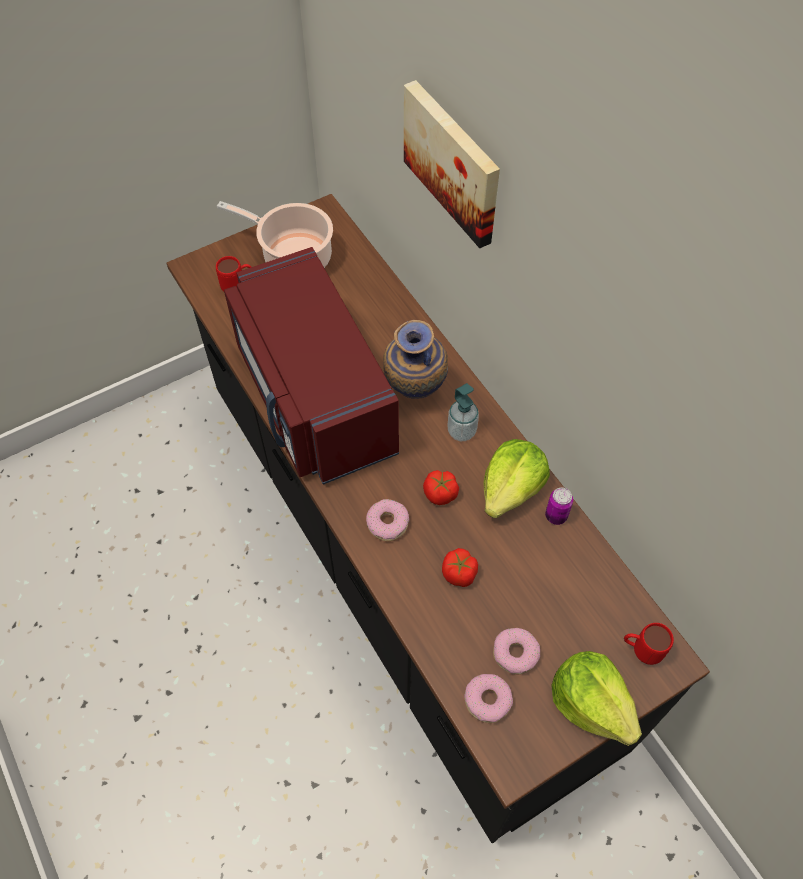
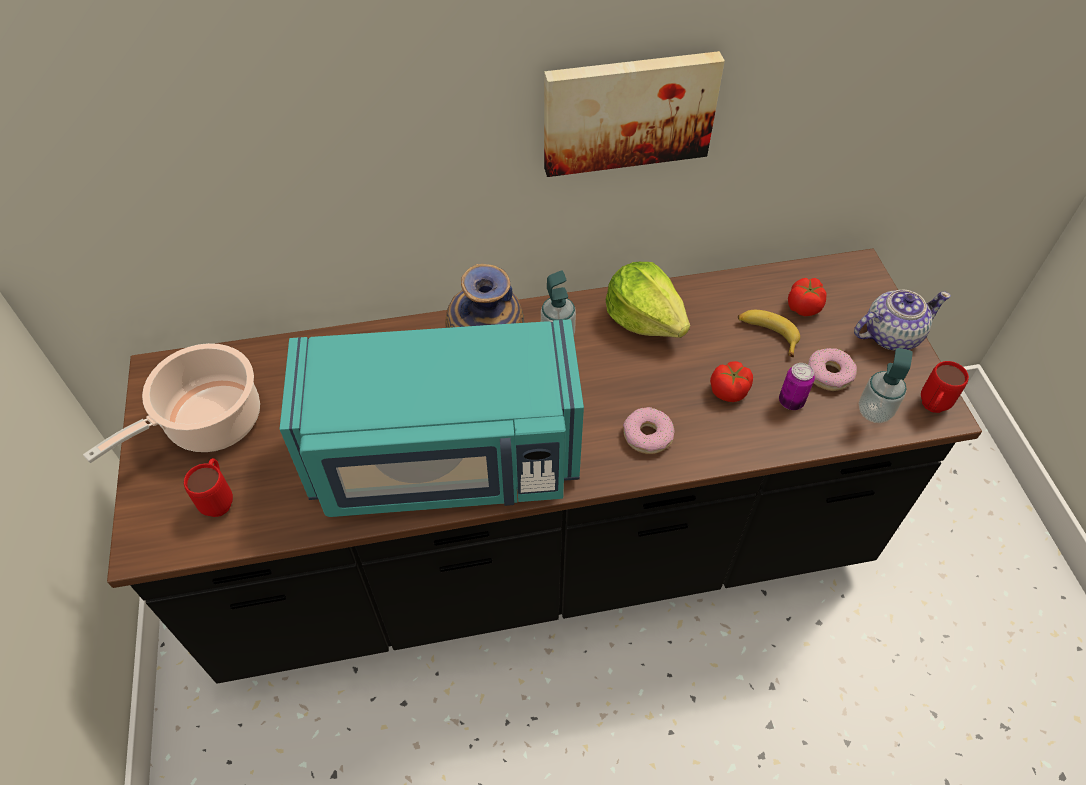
camera: 70 degrees left, 5 degrees down
red microwave [224,247,399,484] -> turquoise microwave [280,319,584,517]
picture [404,80,500,248] -> picture moved to [544,51,725,177]
tomato [423,470,459,505] -> tomato moved to [788,278,826,316]
donut [464,674,513,723] -> soap dispenser [859,348,913,423]
can [545,487,573,525] -> can moved to [779,363,815,410]
lettuce [551,651,642,746] -> teapot [854,289,951,351]
red mug [624,623,674,665] -> red mug moved to [921,361,969,413]
none -> banana [738,310,800,357]

